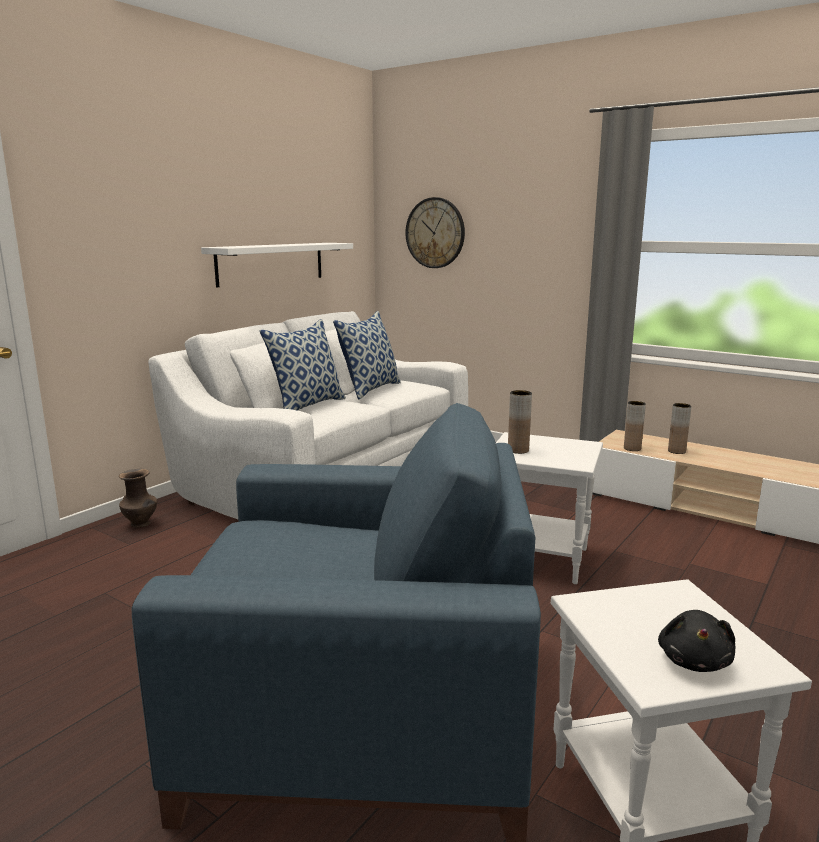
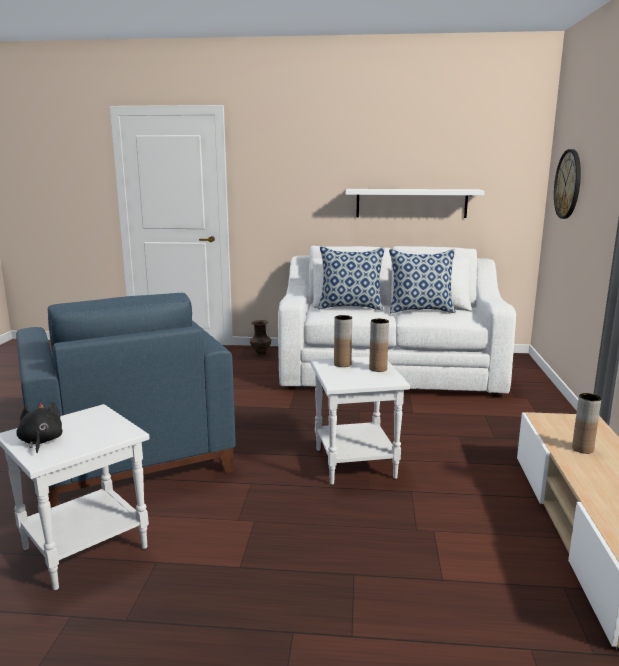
camera: 60 degrees right, 0 degrees up
brown vase [624,401,646,451] -> brown vase moved to [369,319,389,372]
black plush toy [658,610,735,672] -> black plush toy turned 90 degrees clockwise [16,402,62,453]

